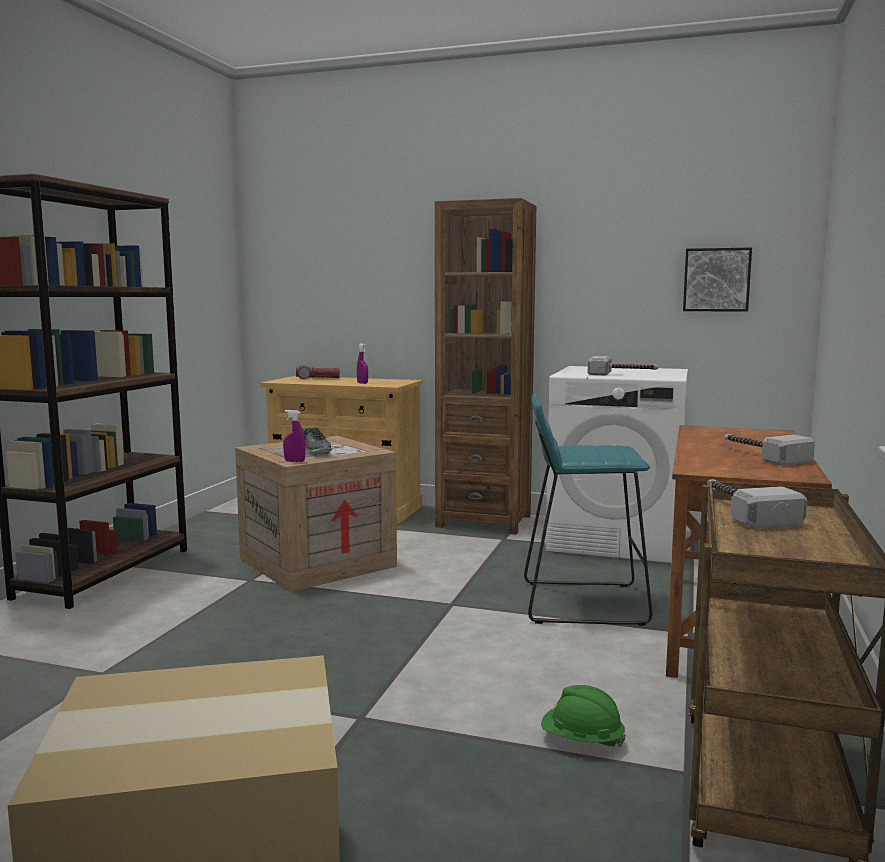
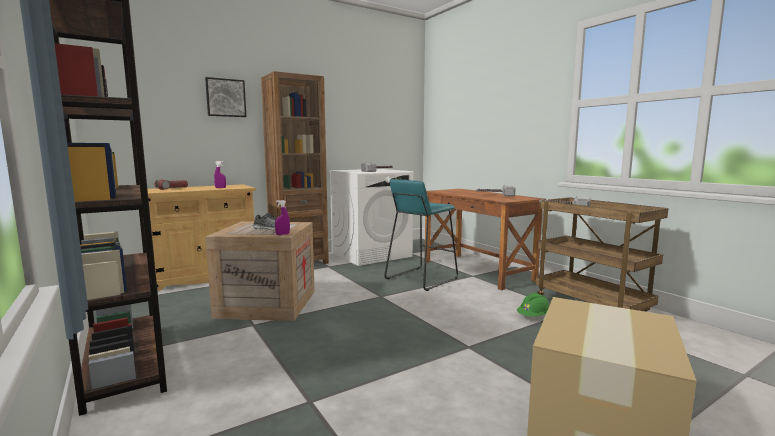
camera: 50 degrees left, 0 degrees up
picture [683,248,752,312] -> picture moved to [205,77,246,117]

